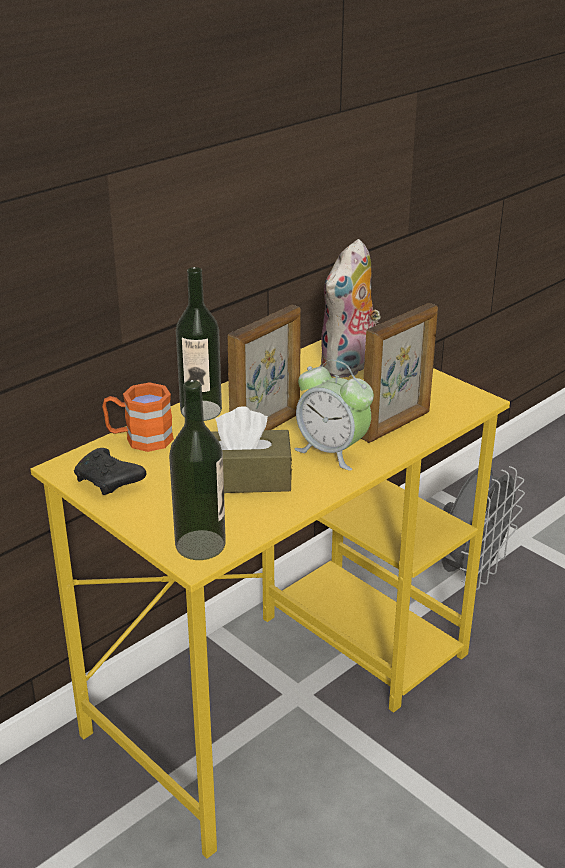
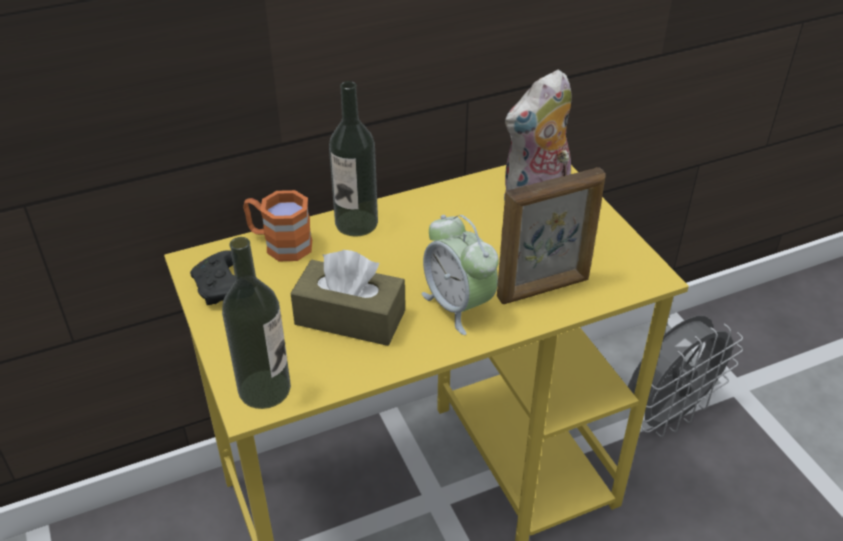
camera: 20 degrees right, 10 degrees up
picture frame [227,305,301,430] -> none

